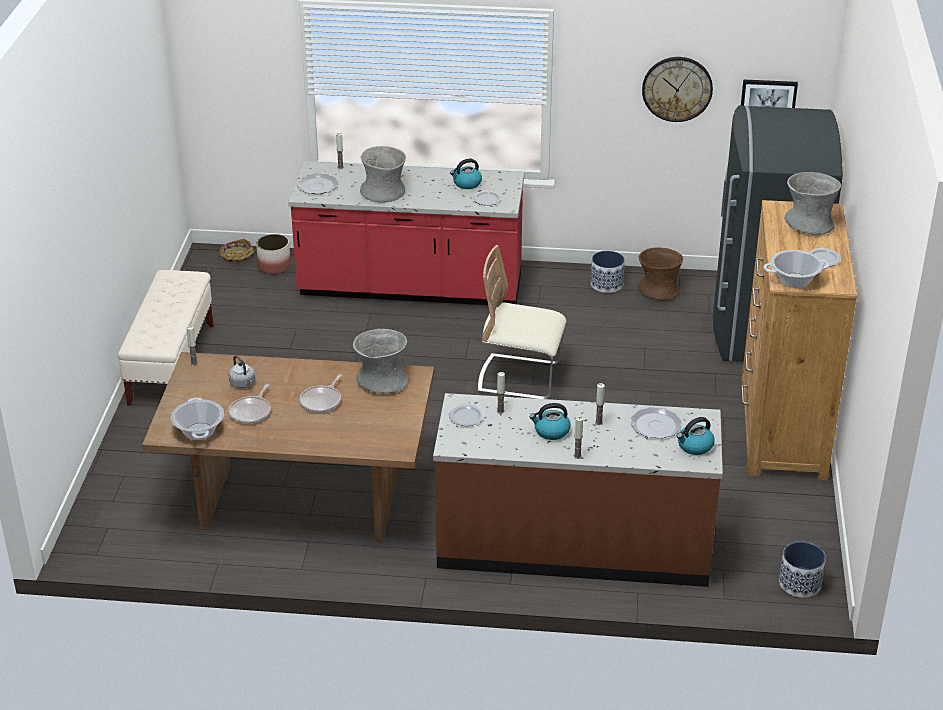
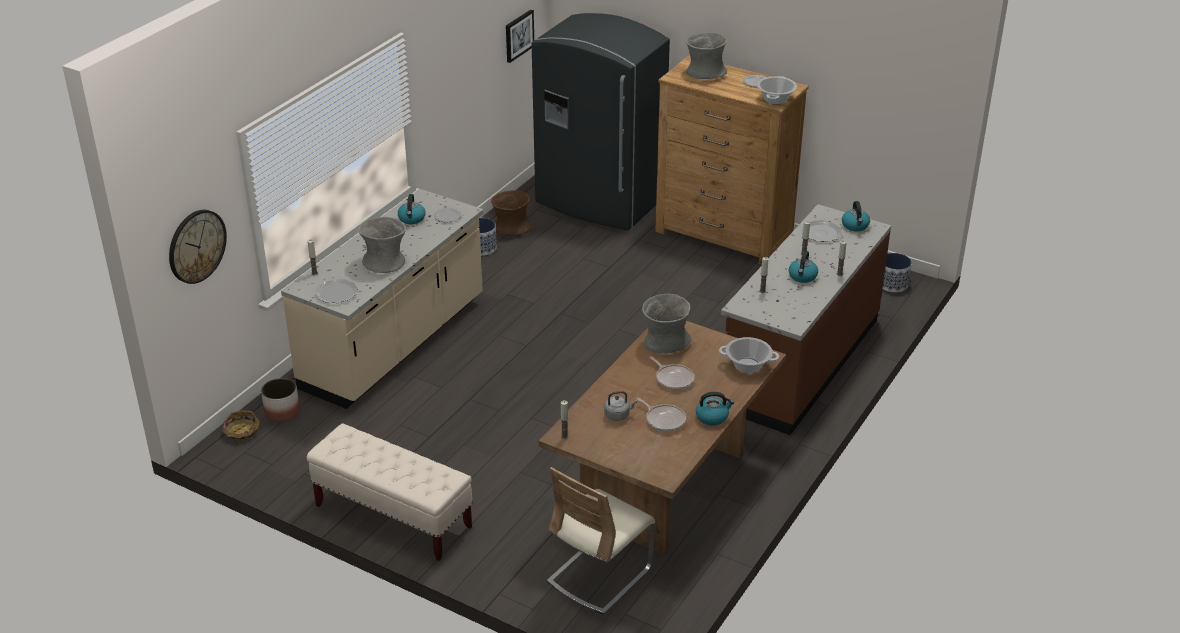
camera: 65 degrees left, 0 degrees up
cooking pot [171,398,224,440] -> cooking pot moved to [719,337,779,373]
red counter [288,162,524,305] -> beige counter [281,189,483,409]
plate [449,404,484,426] -> none
beige chair [478,245,567,399] -> beige chair moved to [547,467,655,614]
wall clock [642,57,713,122] -> wall clock moved to [169,210,227,284]
none -> kettle [696,392,734,426]

